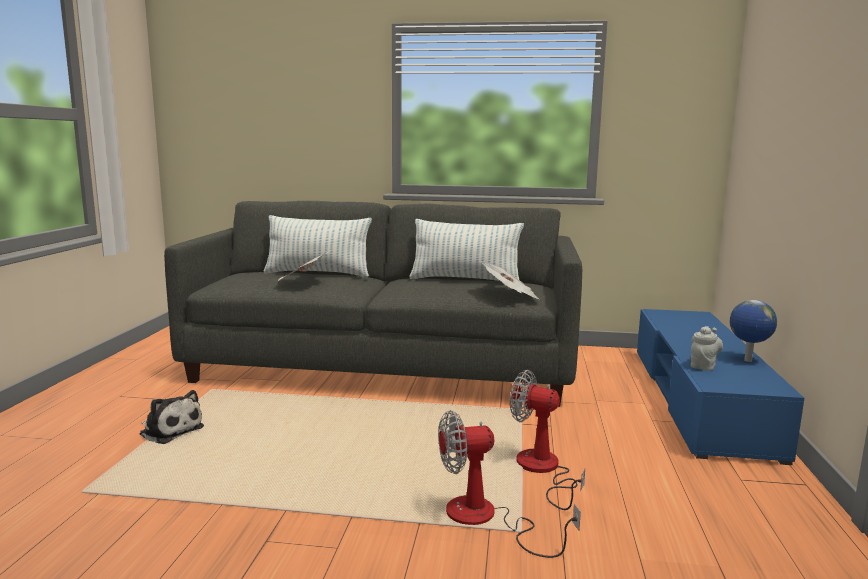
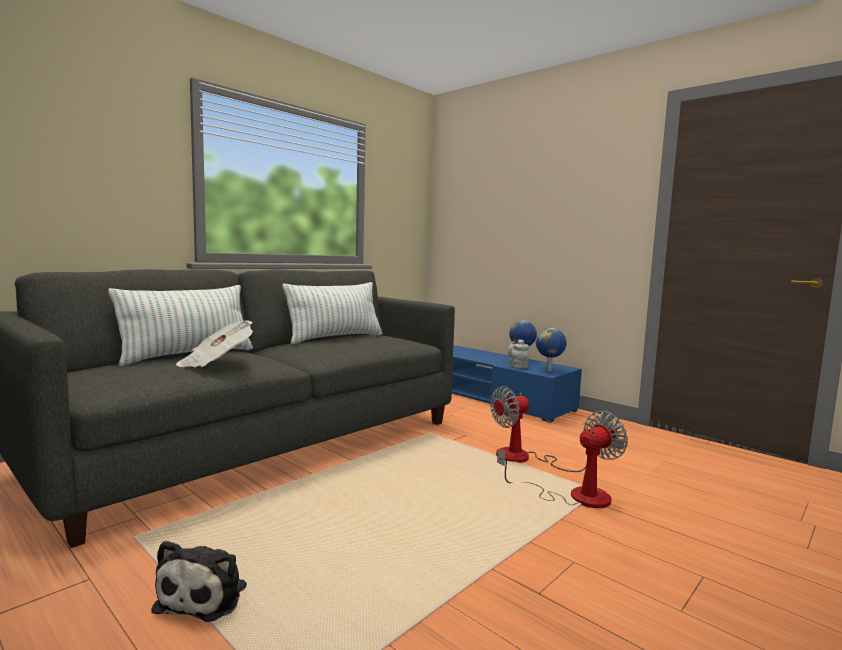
camera: 55 degrees left, 5 degrees down
plush toy [140,390,204,444] -> plush toy turned 120 degrees clockwise [151,540,247,622]
fan [438,410,581,558] -> fan turned 150 degrees counterclockwise [497,411,628,508]
newspaper [480,261,539,299] -> none
none -> globe [536,328,567,372]

